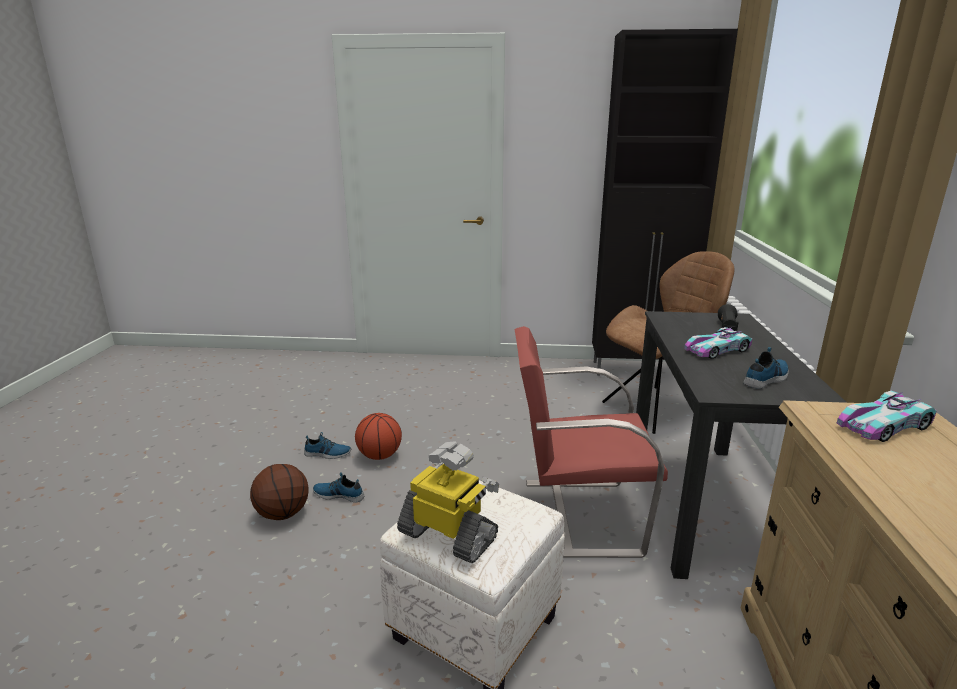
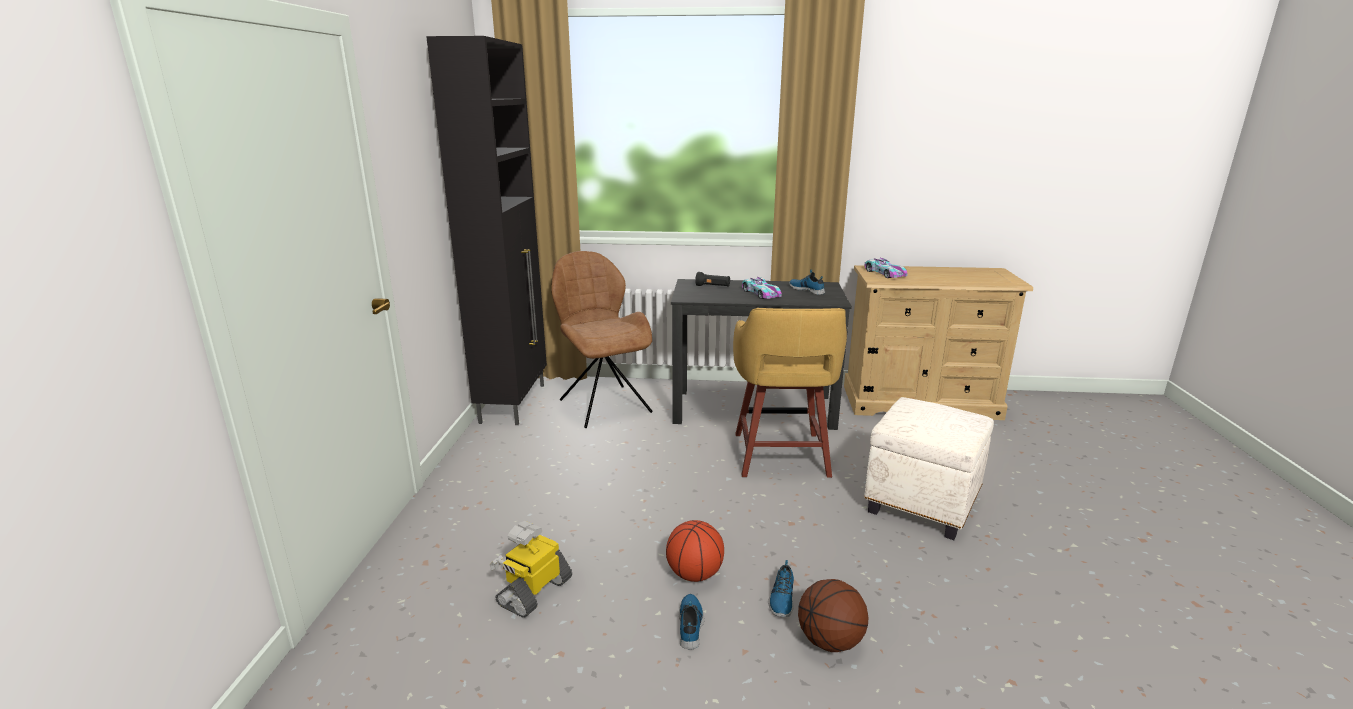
camera: 90 degrees left, 0 degrees up
toy robot [397,441,499,563] -> toy robot moved to [490,521,572,618]
red chair [515,326,668,558] -> yellow stool [733,308,847,478]

